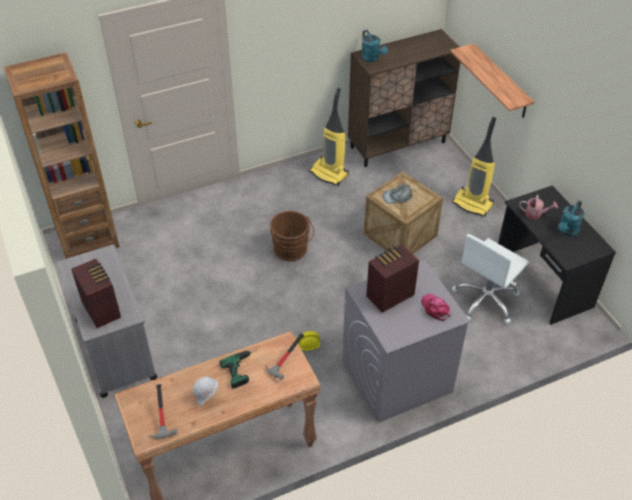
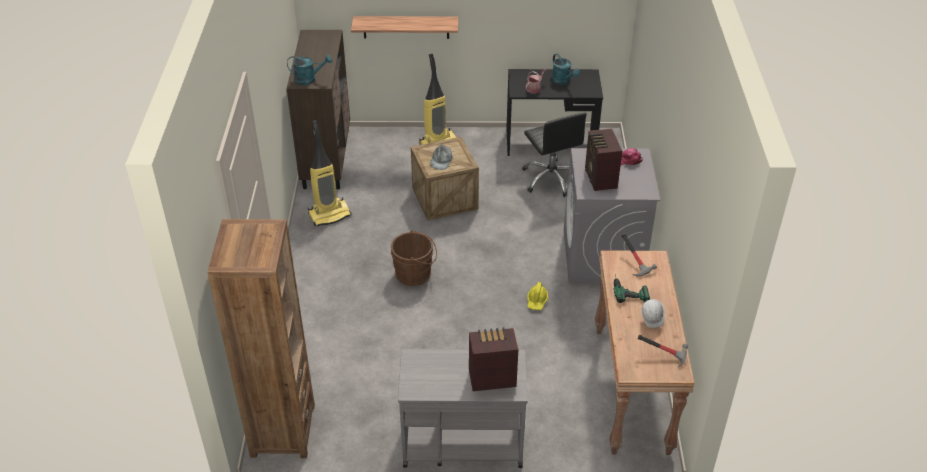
camera: 65 degrees left, 5 degrees down
white office chair [452,234,529,324] -> black office chair [522,112,587,197]

